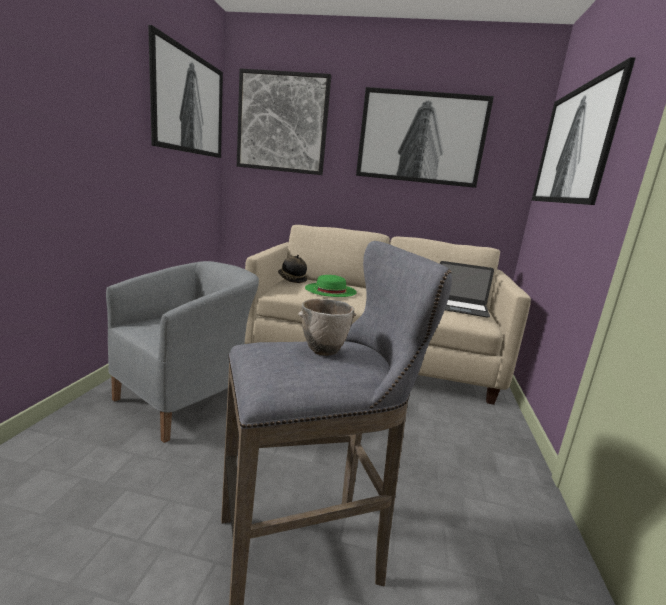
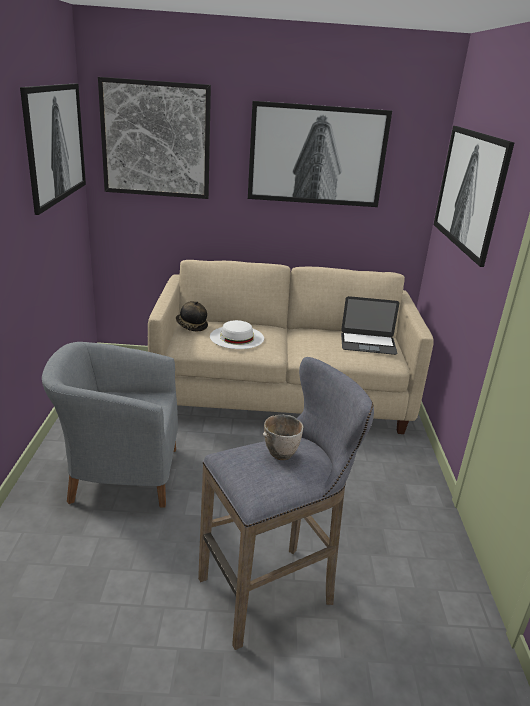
camera: 10 degrees left, 10 degrees up
grey armchair [106,261,259,443] -> grey armchair turned 120 degrees counterclockwise [42,342,178,508]
green hat [305,275,357,297] -> white hat [210,320,264,349]

